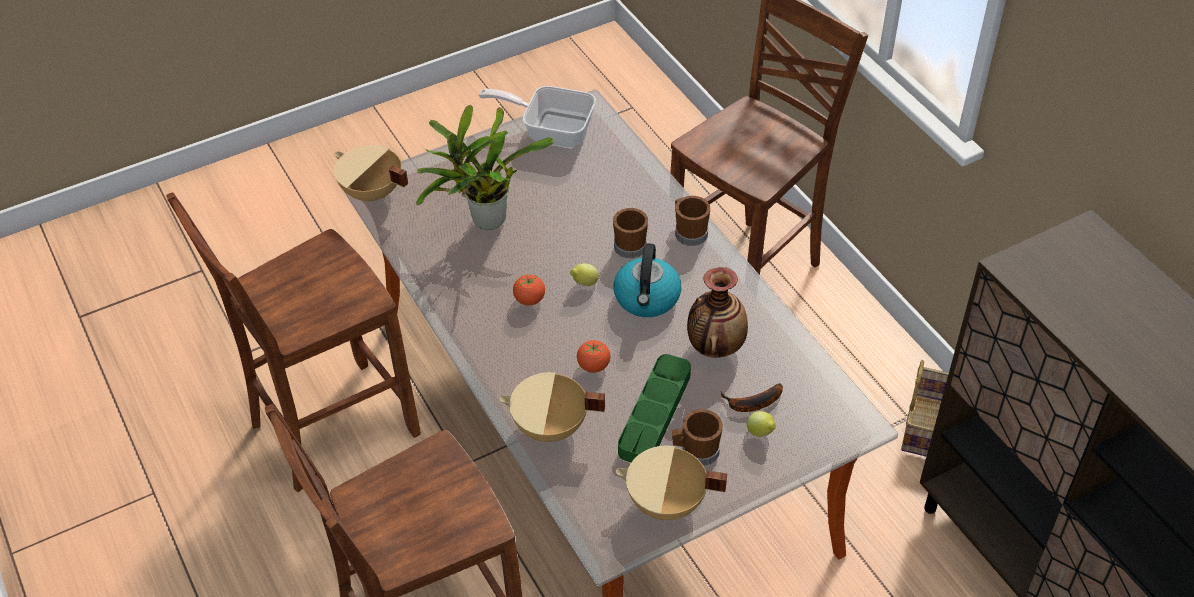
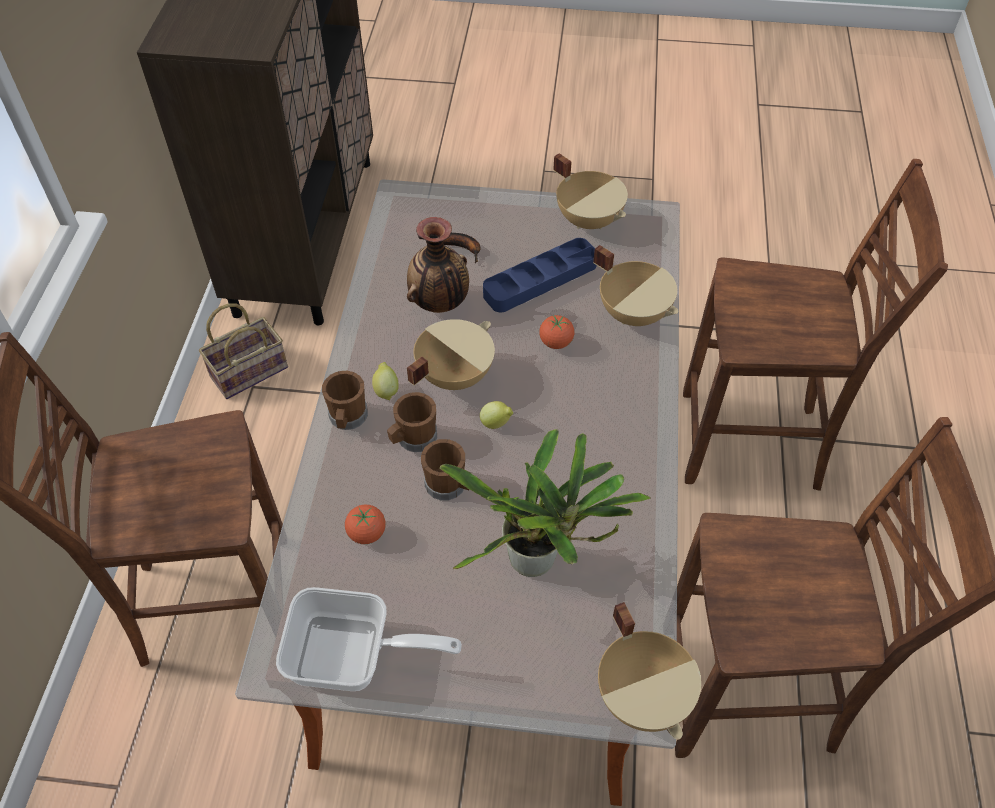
camera: 145 degrees left, 5 degrees up
frying pan [479,86,596,148] -> frying pan turned 45 degrees counterclockwise [276,587,462,691]
tomato [513,275,545,306] -> tomato moved to [345,504,386,544]
kettle [614,243,681,317] -> beige cooking pot [407,319,495,390]
green tray [618,354,691,462] -> blue tray [483,238,596,312]
brown mug [672,409,723,466] -> brown mug moved to [421,439,470,501]
lemon [747,411,776,437] -> lemon moved to [372,362,399,400]

